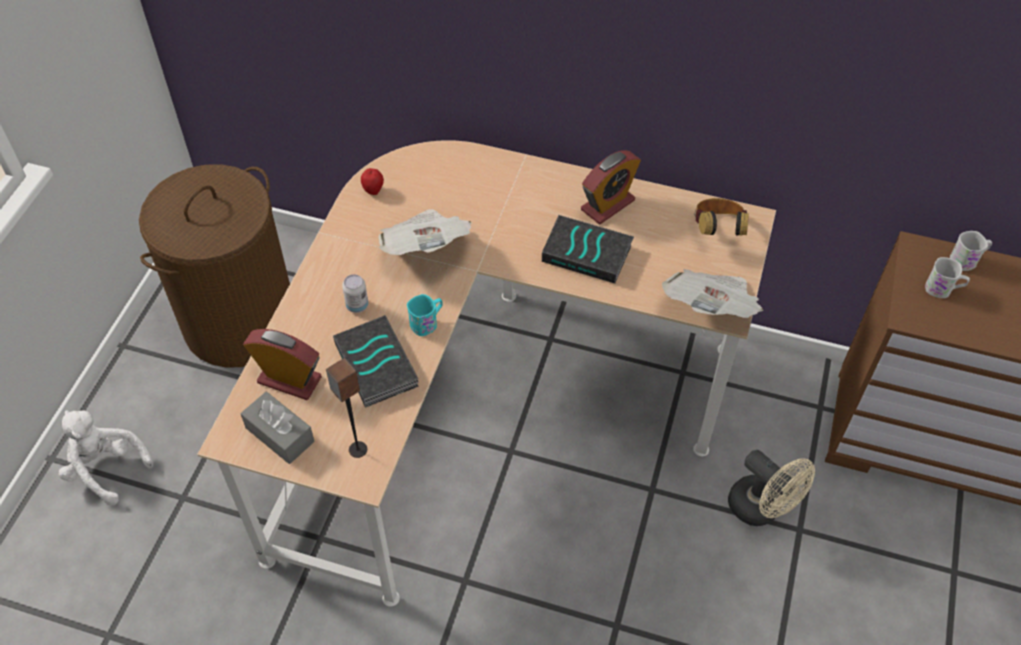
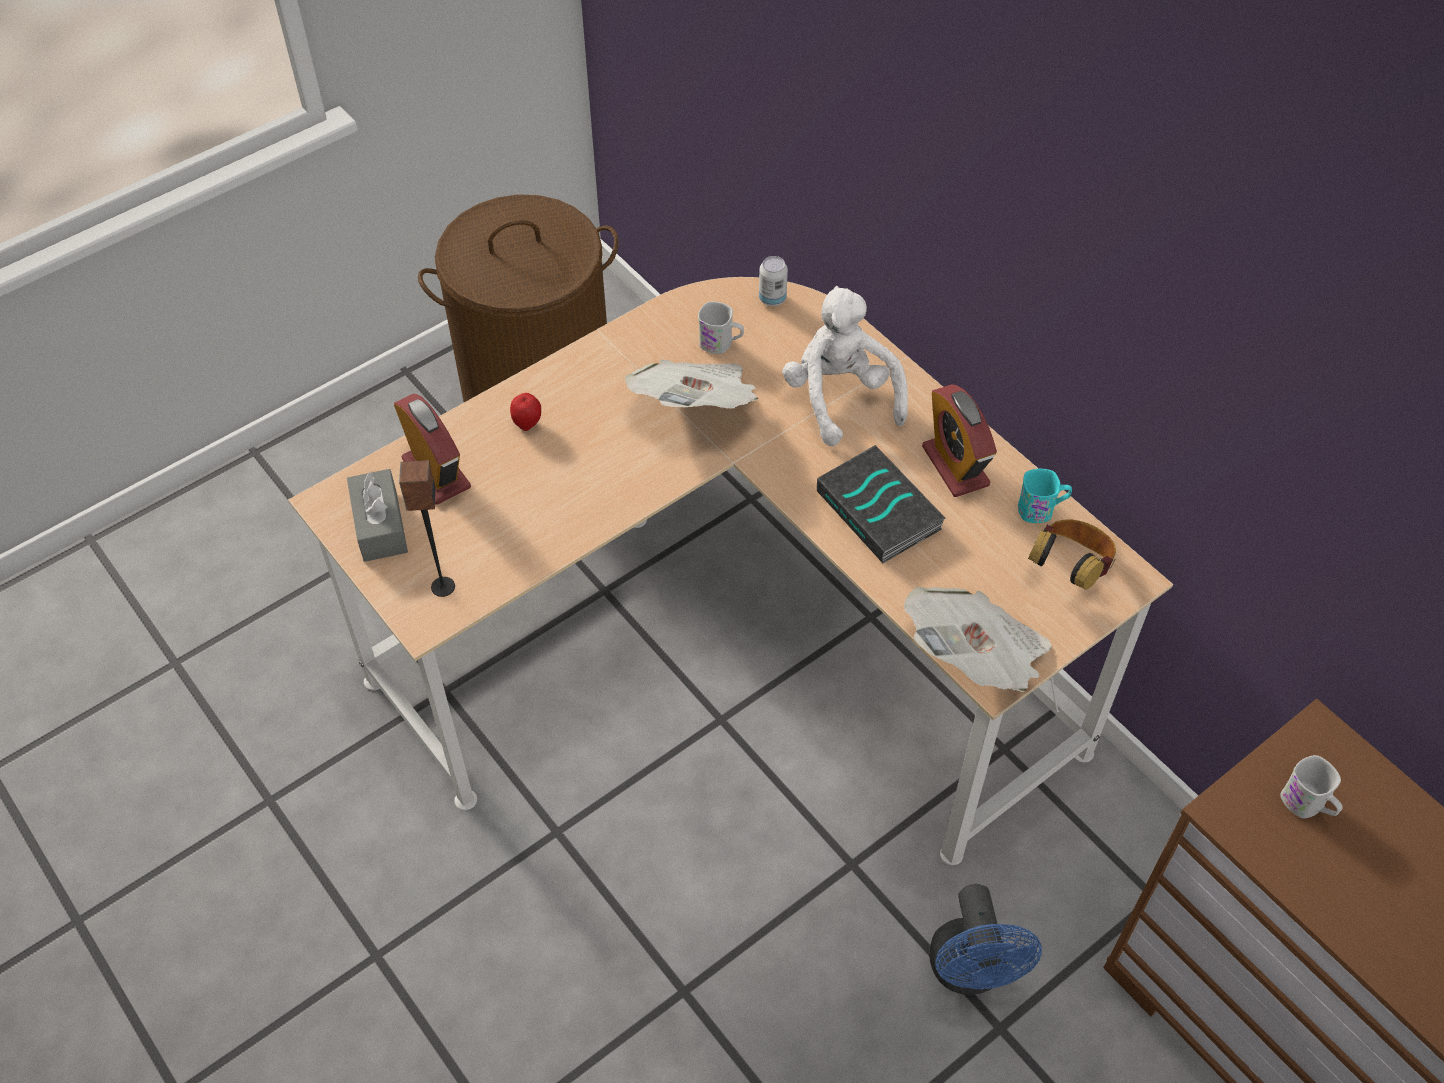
camera: 35 degrees right, 0 degrees up
white plush toy [59,410,153,505] -> white plush toy moved to [782,286,908,446]
book [333,315,419,407] -> none
can [342,274,368,313] -> can moved to [759,256,788,306]
apple [361,168,384,195] -> apple moved to [510,393,541,431]
turquoise mug [407,294,443,336] -> turquoise mug moved to [1018,469,1072,523]
alarm clock [581,150,641,224] -> alarm clock turned 75 degrees clockwise [922,384,997,497]
beige fan [728,450,815,526] -> blue fan [929,884,1042,995]
white mug [950,231,992,271] -> white mug moved to [698,301,744,354]

